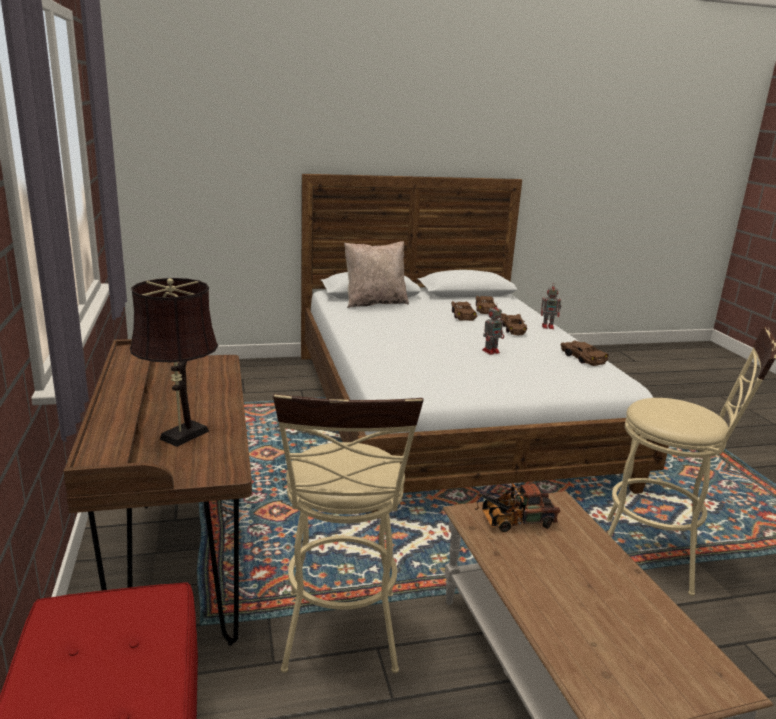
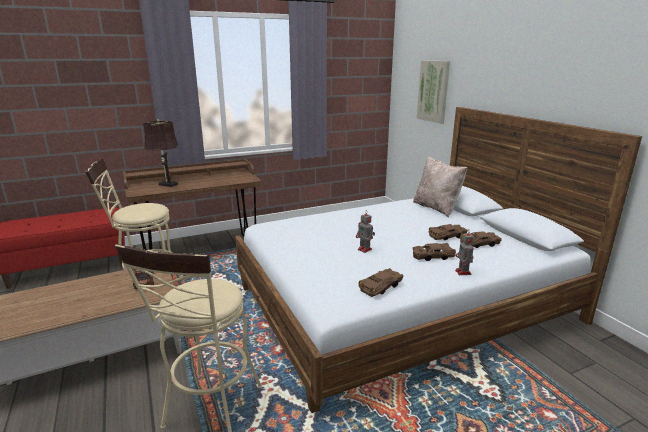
camera: 80 degrees right, 0 degrees up
none -> picture [417,60,450,124]

